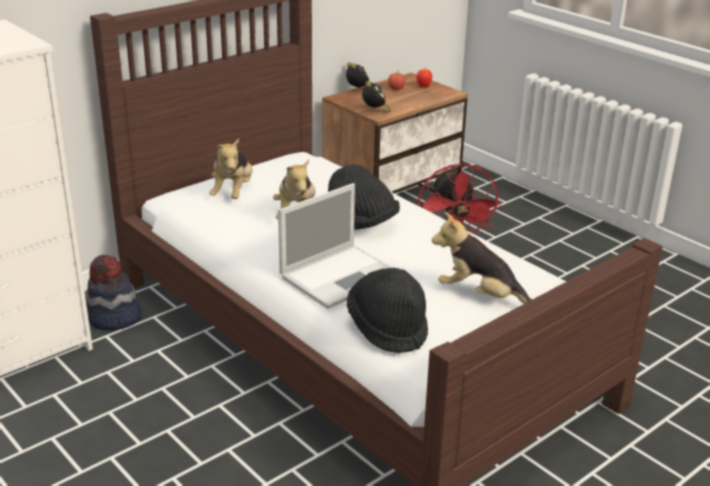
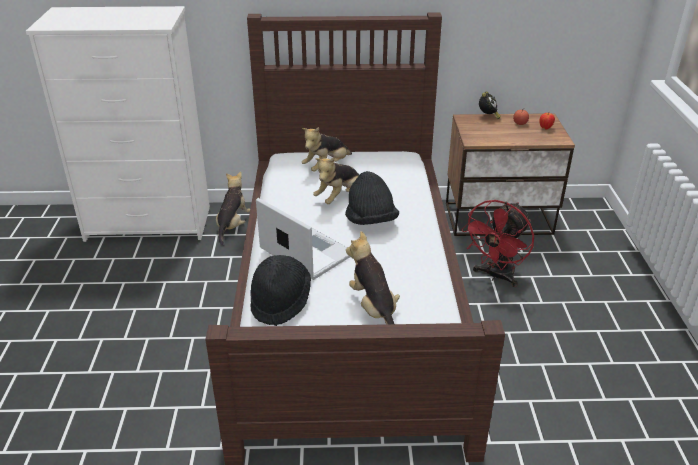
camera: 40 degrees right, 5 degrees up
hat [85,255,142,330] -> plush toy [216,172,250,245]
laptop [278,183,391,309] -> laptop turned 135 degrees counterclockwise [256,198,350,280]
alarm clock [362,81,391,112] -> none

